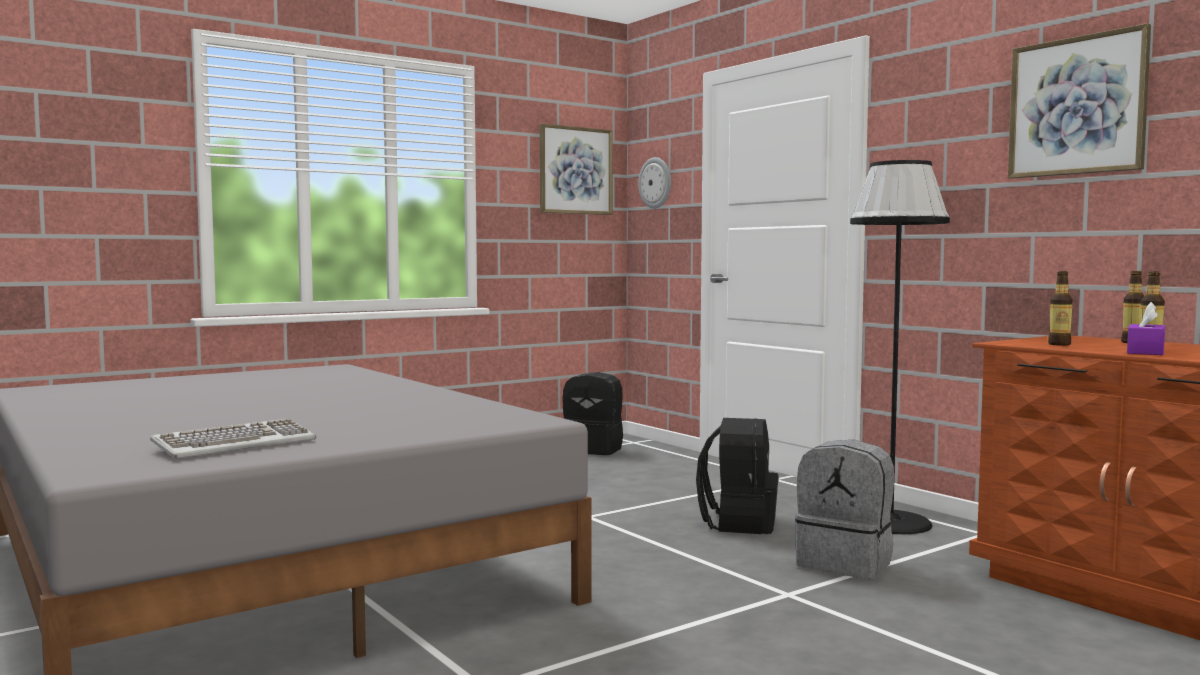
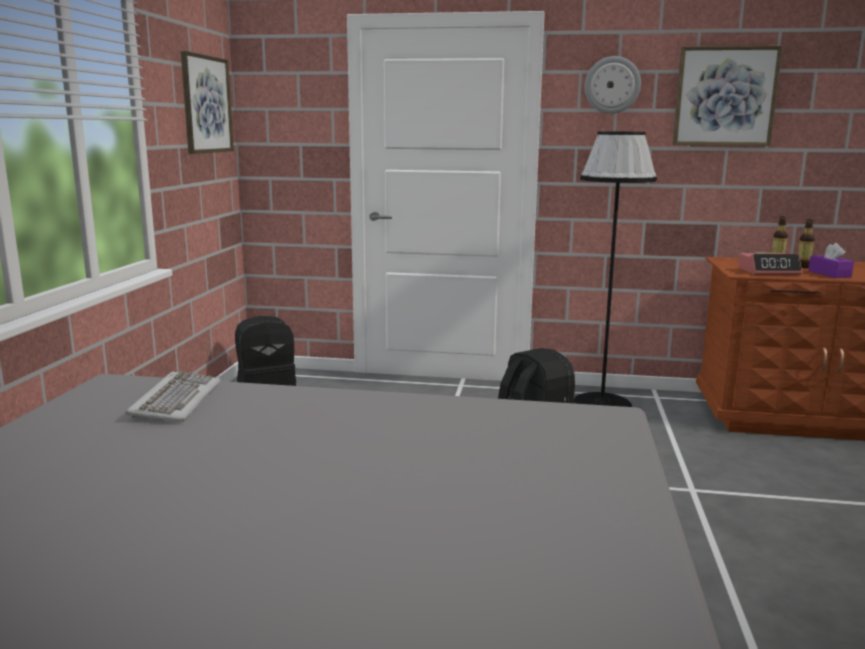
camera: 45 degrees left, 10 degrees up
keyboard [150,419,317,458] -> keyboard moved to [125,371,221,422]
wall clock [638,157,671,209] -> wall clock moved to [585,56,641,114]
grey backpack [795,440,894,579] -> none
bottle [1048,271,1073,346] -> alarm clock [738,253,802,275]

